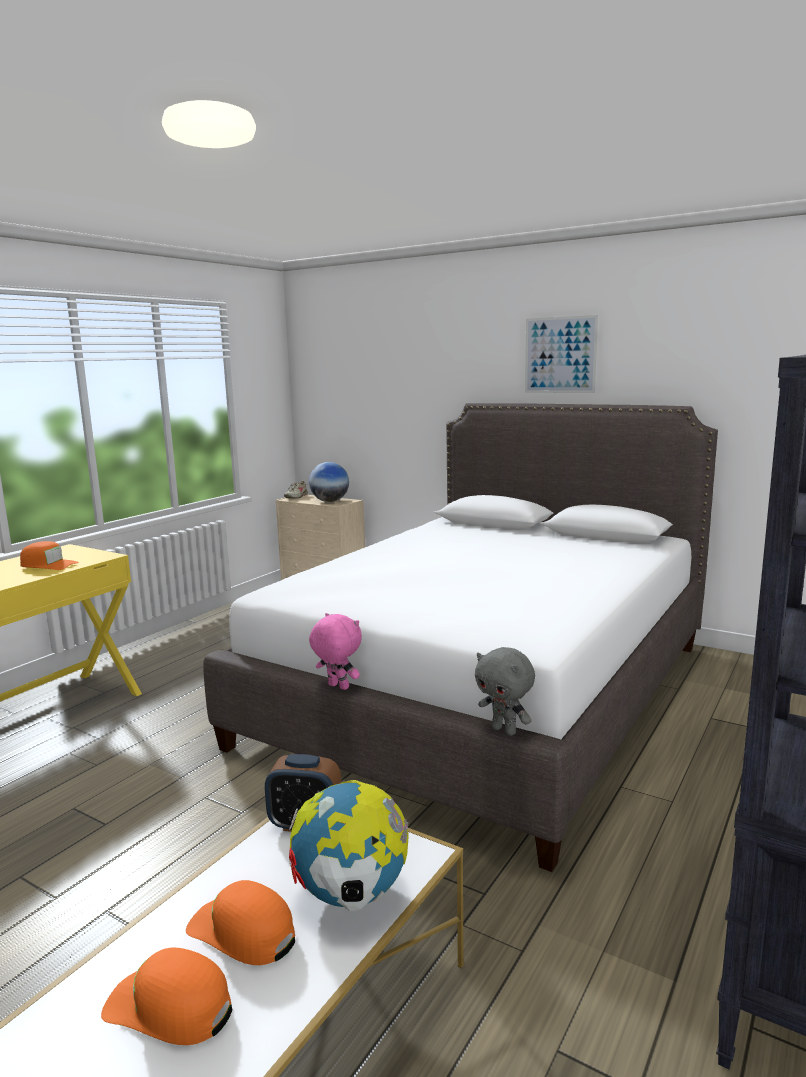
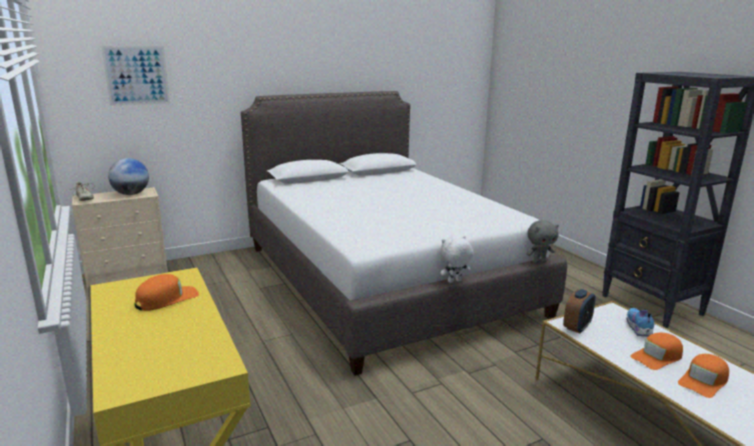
camera: 60 degrees left, 5 degrees up
globe [289,780,409,912] -> shoe [627,308,654,337]
pink plush toy [309,613,362,690] -> white plush toy [440,236,473,283]
picture [525,315,598,393] -> picture moved to [101,46,170,106]

